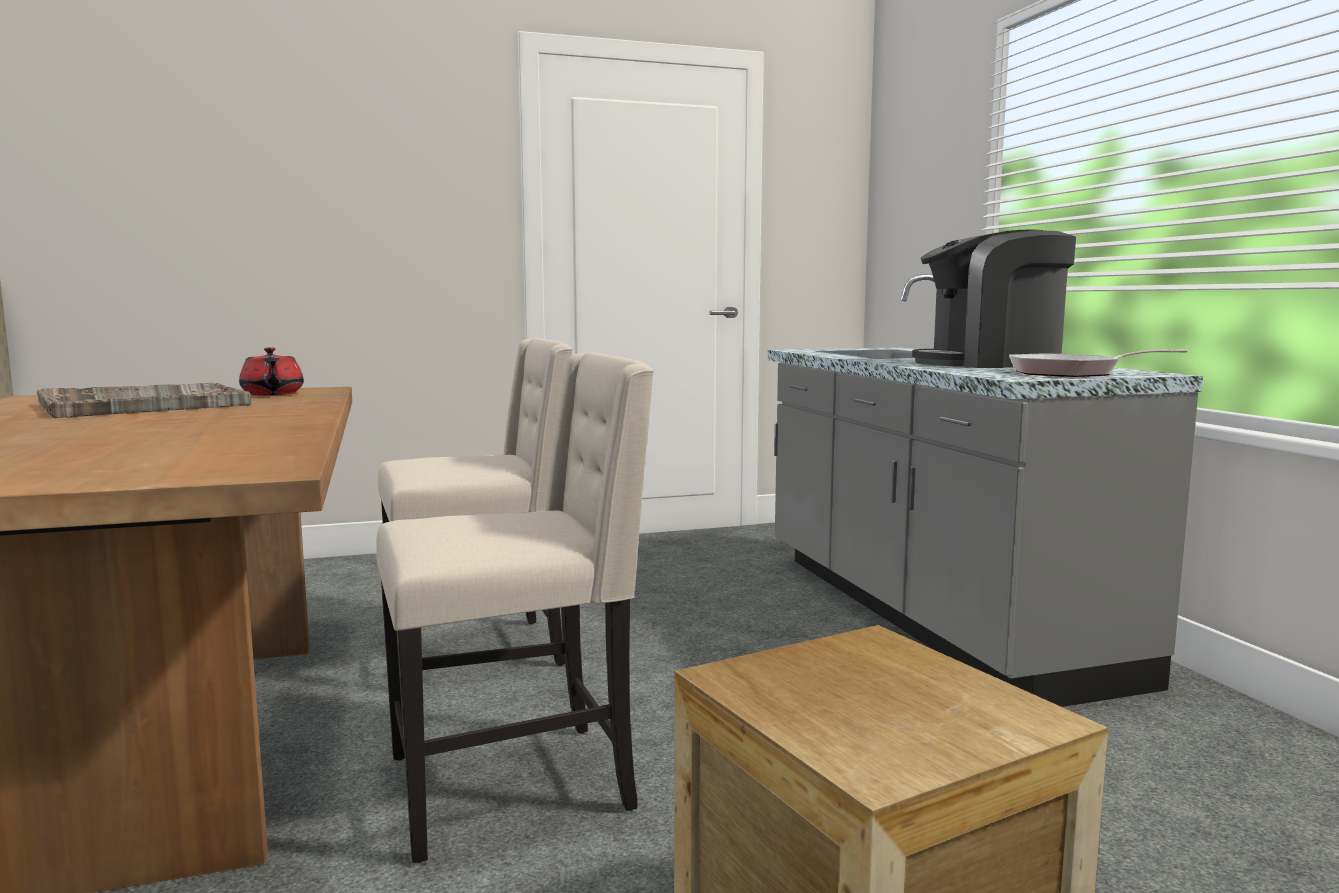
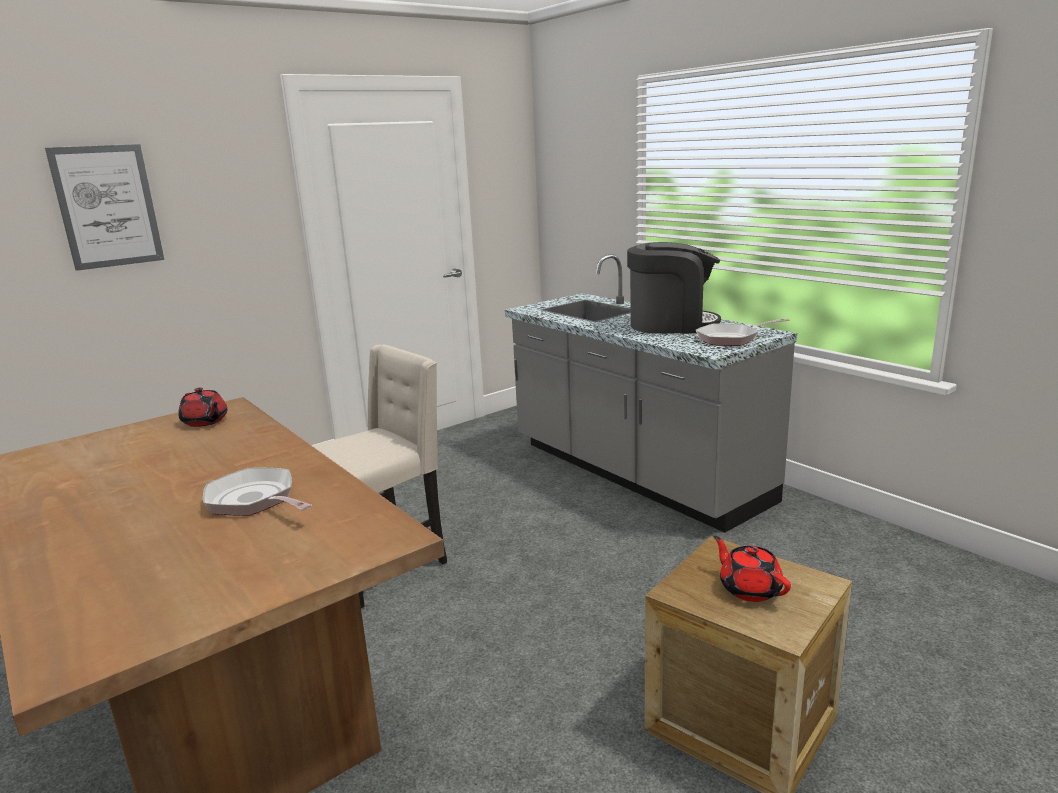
camera: 20 degrees left, 10 degrees up
grey tray [37,383,251,418] -> none
beige chair [376,352,654,863] -> none
coffee machine [912,229,1076,368] -> coffee machine turned 150 degrees counterclockwise [627,242,721,334]
none -> picture [45,144,164,271]
none -> frying pan [203,467,312,516]
none -> red teapot [714,536,791,602]

